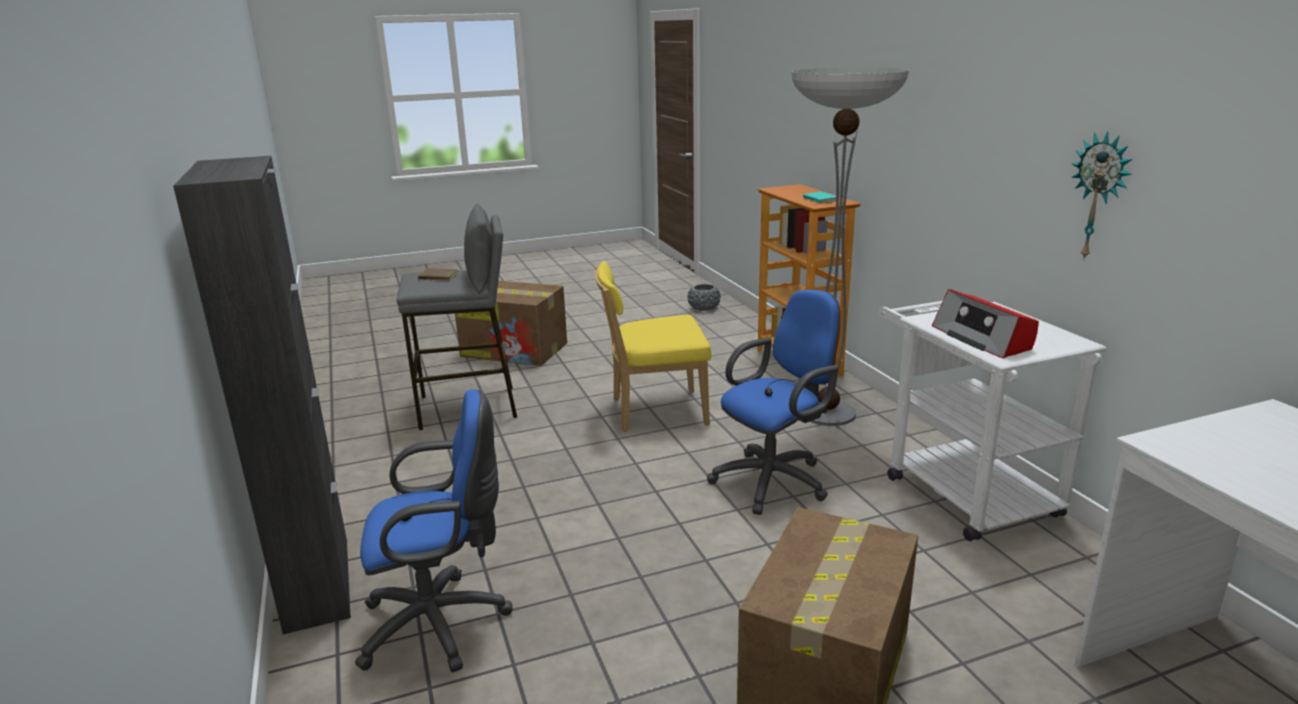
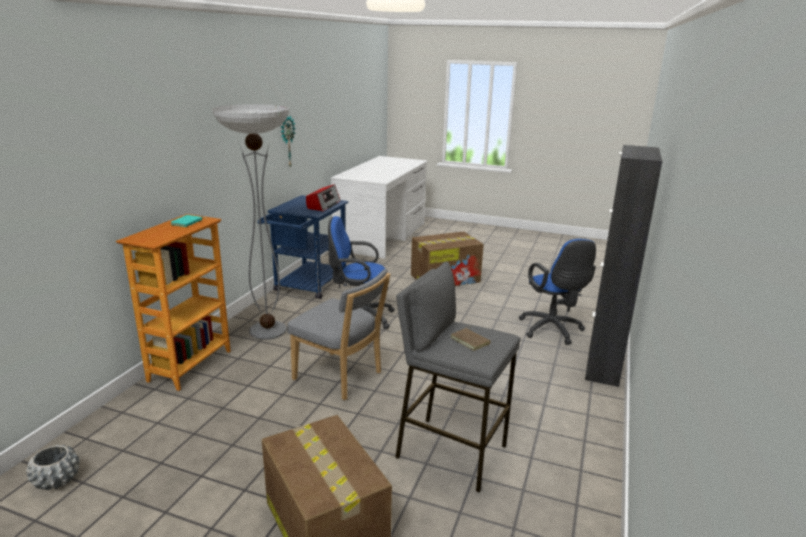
camera: 140 degrees left, 0 degrees up
blue office chair [355,389,513,672] -> blue office chair turned 135 degrees counterclockwise [519,239,596,345]
yellow chair [595,261,711,432] -> grey chair [287,269,391,400]
white cart [879,301,1107,541] -> blue cart [258,195,348,299]

